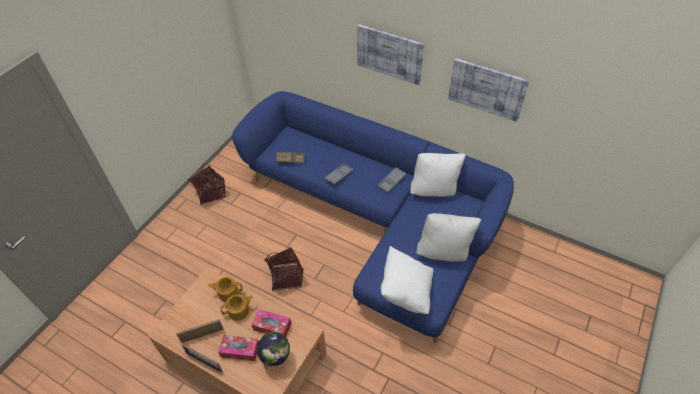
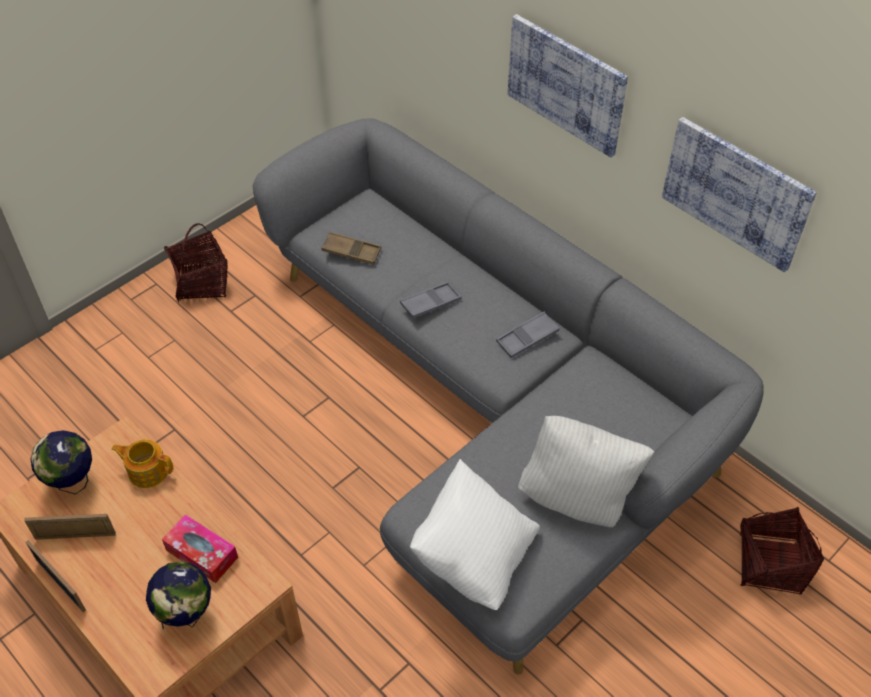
camera: 15 degrees right, 0 degrees up
tissue box [218,335,259,361] -> none
teapot [220,294,253,321] -> none
blue sofa [232,91,514,343] -> grey sofa [252,118,763,674]
basket [264,247,303,291] -> basket moved to [739,507,824,595]
white pillow [410,153,466,197] -> none
none -> globe [31,430,92,495]

